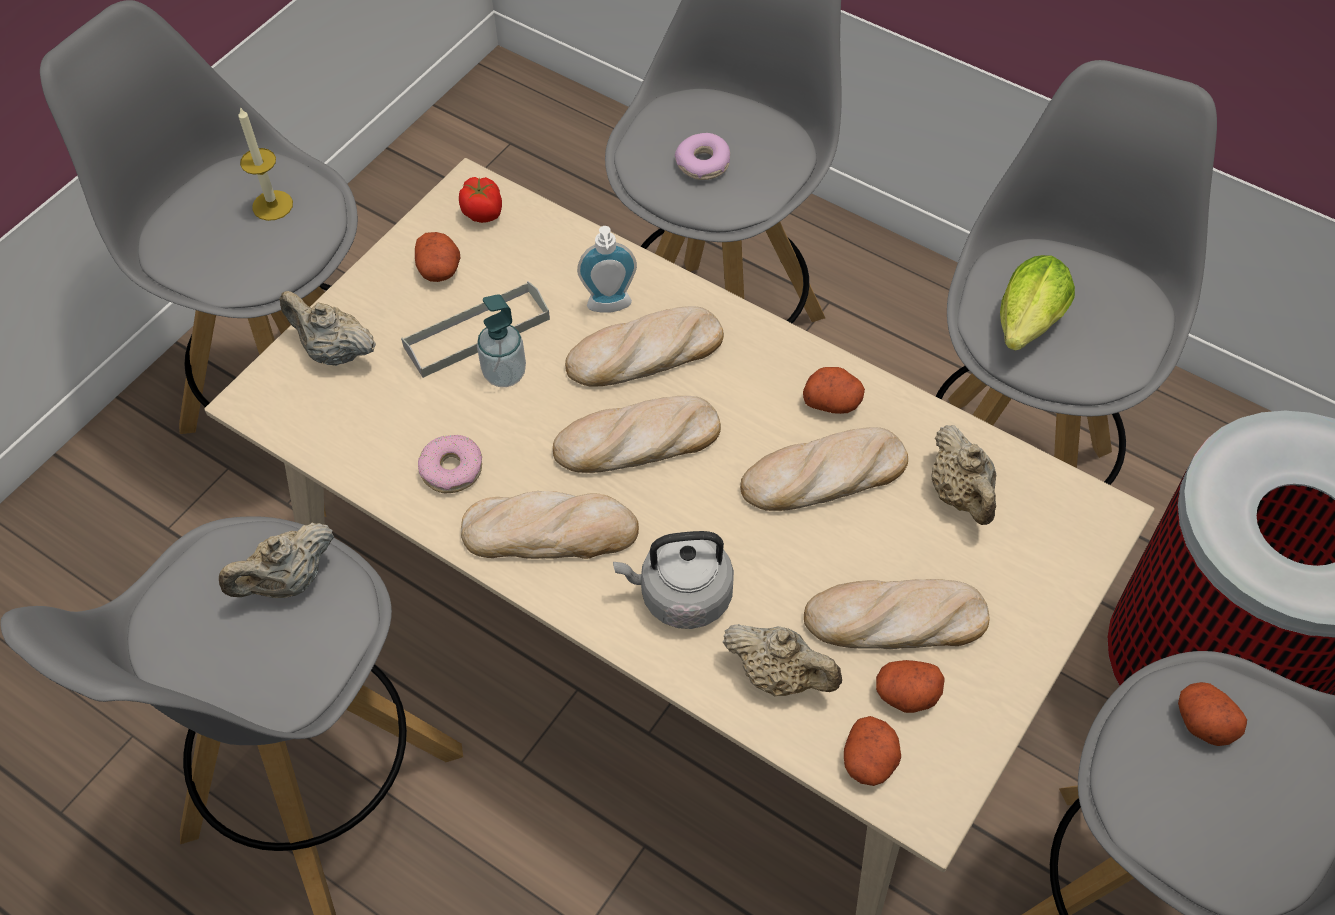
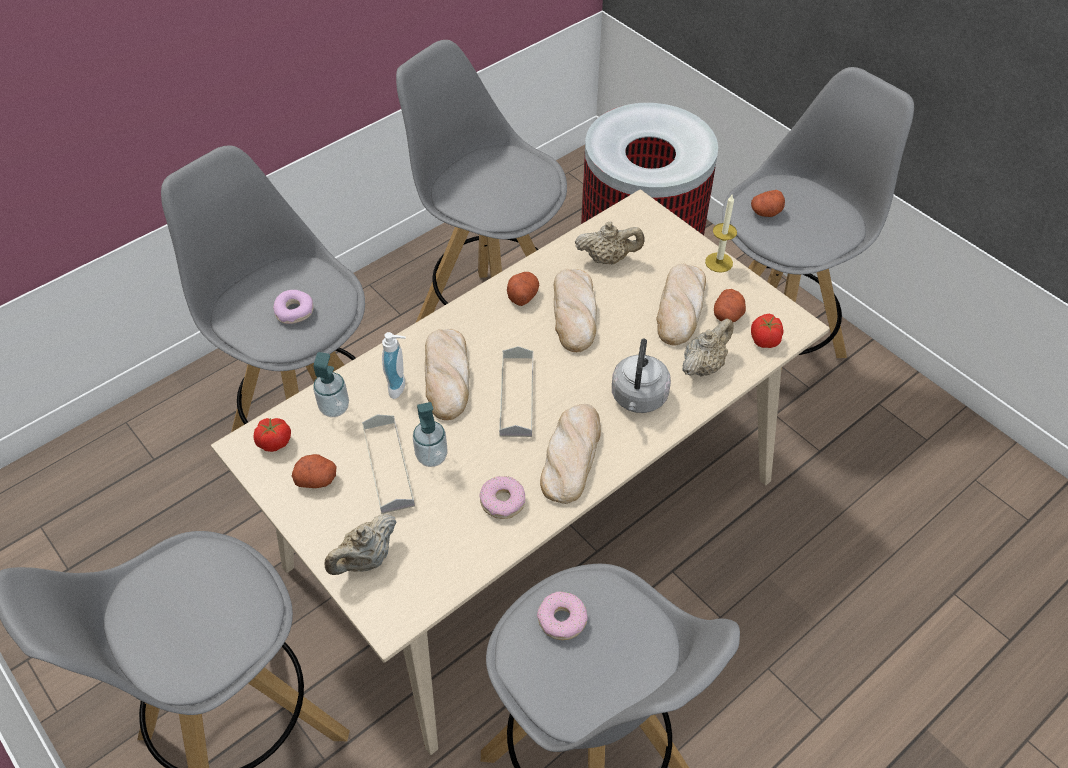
camera: 75 degrees left, 5 degrees down
beige teapot [219,523,334,598] -> donut [537,592,588,640]
candle [238,107,293,221] -> candle moved to [705,195,737,273]
bread [553,396,721,473] -> grey tray [499,346,533,437]
potato [844,716,901,786] -> tomato [751,314,783,348]
lettuce [1000,255,1075,351] -> none
none -> soap dispenser [313,352,349,417]

